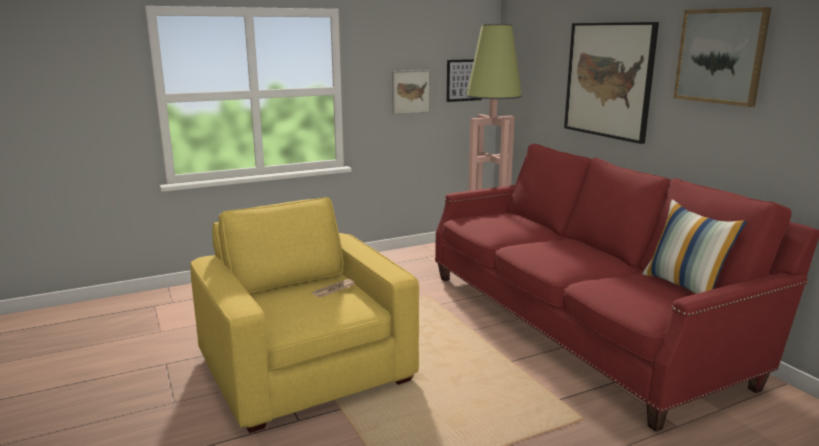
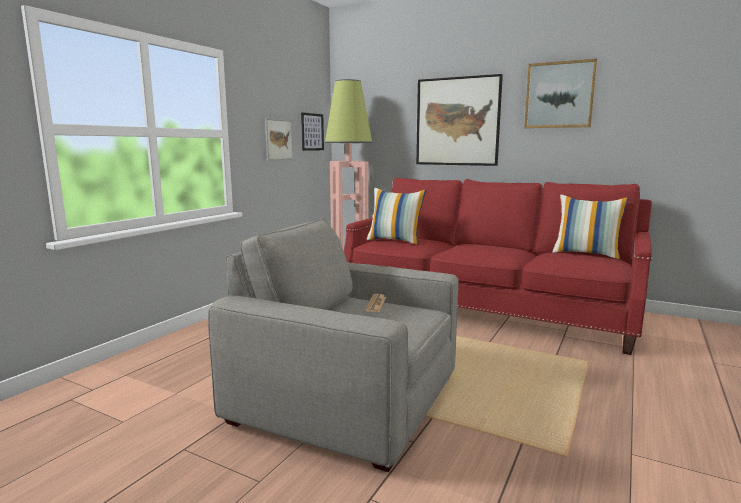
camera: 35 degrees left, 5 degrees down
yellow armchair [190,197,419,433] -> grey armchair [208,219,459,472]
none -> pillow [367,188,426,245]

